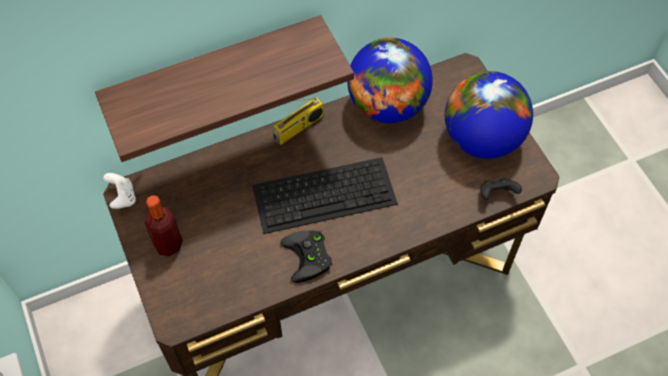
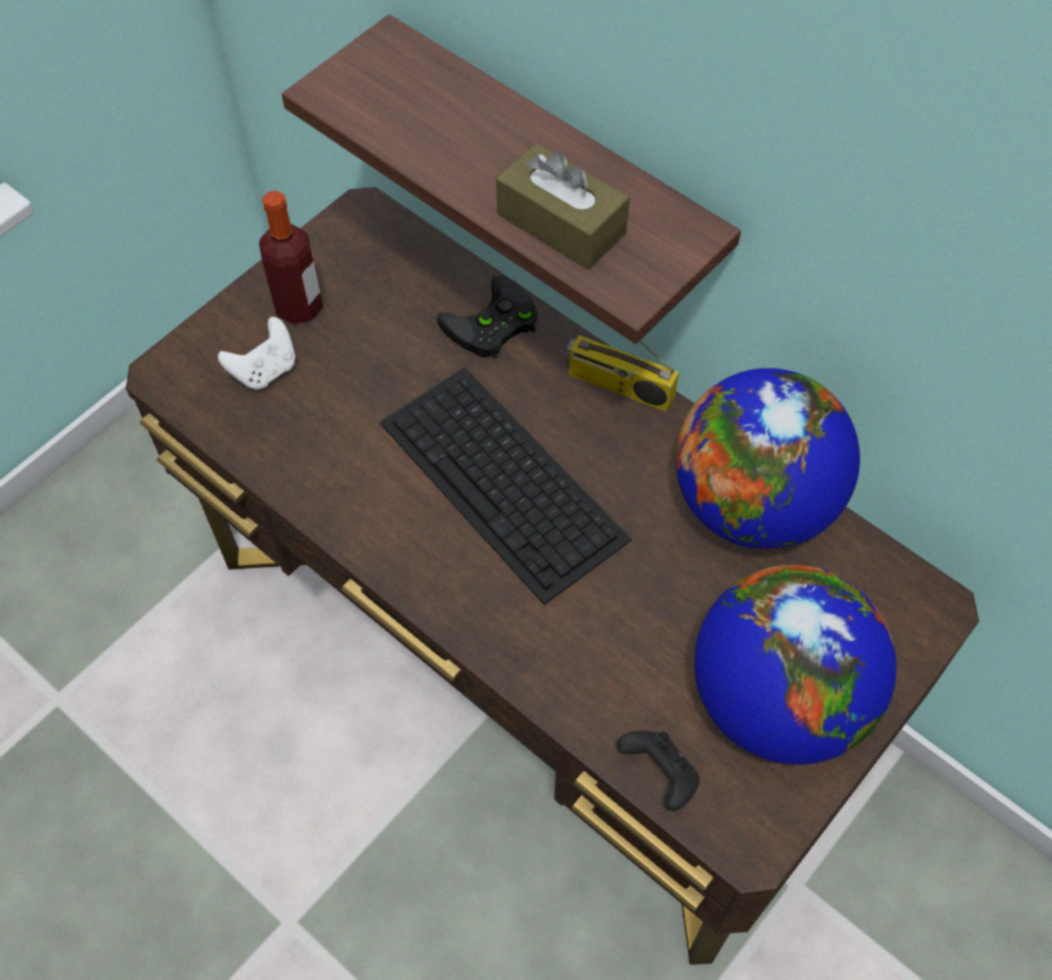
camera: 65 degrees right, 0 degrees up
white game controller [103,173,136,209] -> white game controller moved to [218,317,295,389]
black game controller [280,230,332,283] -> black game controller moved to [436,275,538,359]
none -> brown tissue box [496,143,630,270]

